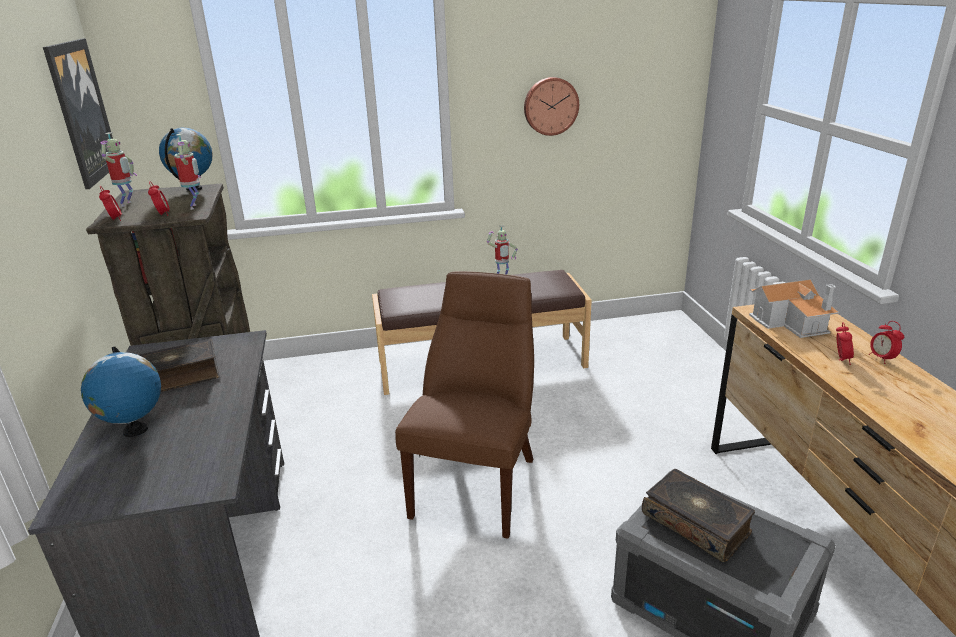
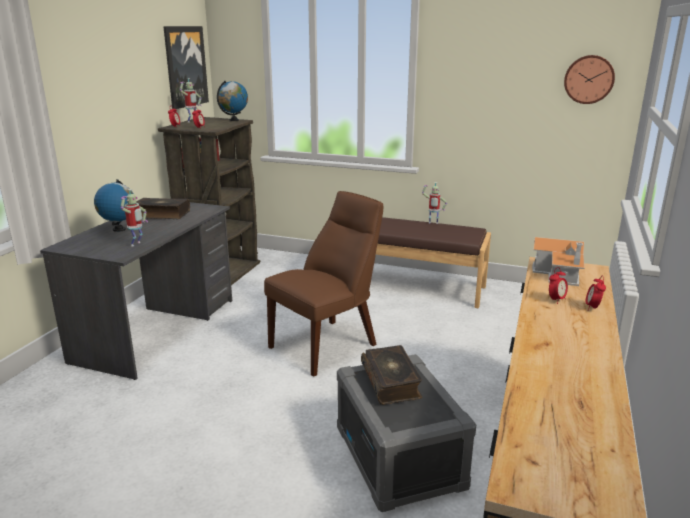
camera: 30 degrees right, 5 degrees down
toy robot [174,134,201,210] -> toy robot moved to [121,189,148,247]
wall clock [524,77,579,136] -> wall clock moved to [564,55,615,104]

